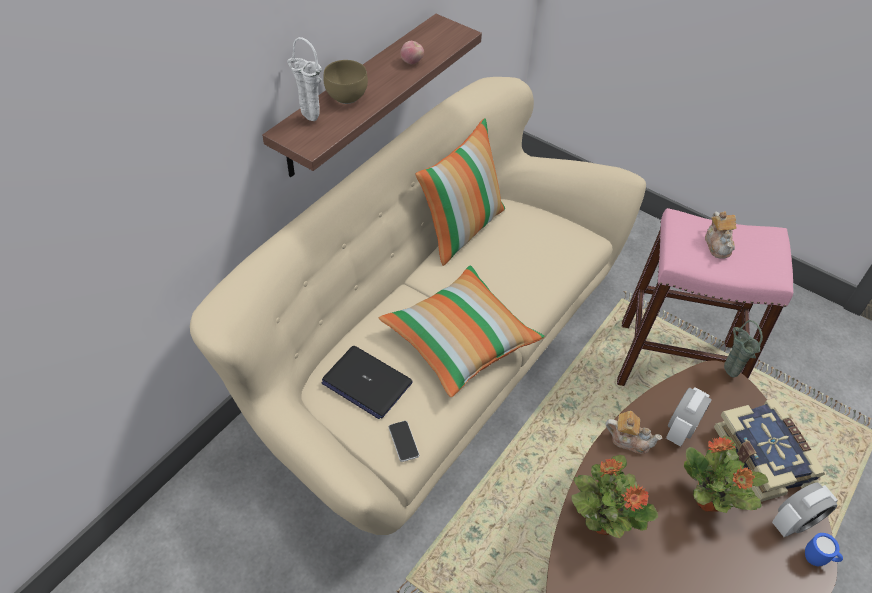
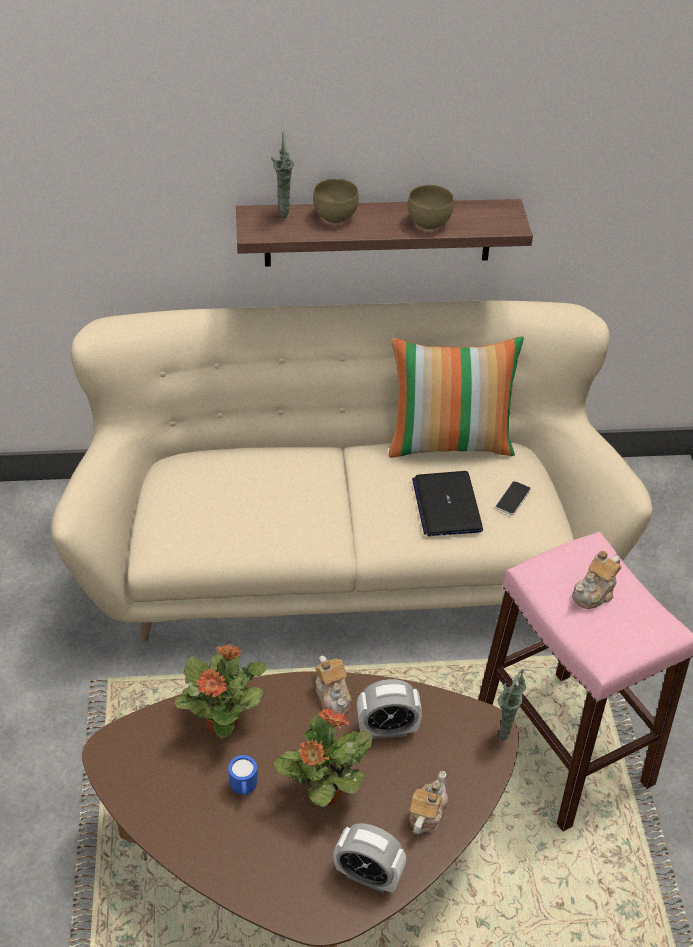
camera: 50 degrees right, 5 degrees down
white vase [287,37,322,121] -> green vase [271,132,294,219]
laptop [322,346,413,419] -> laptop moved to [412,471,483,536]
pillow [379,265,545,397] -> none
phone [389,421,419,462] -> phone moved to [495,481,531,515]
apple [401,41,424,64] -> brown bowl [408,185,454,230]
book [714,398,825,502] -> teapot [407,771,449,835]
blue mug [805,533,843,566] -> blue mug moved to [228,755,258,796]

